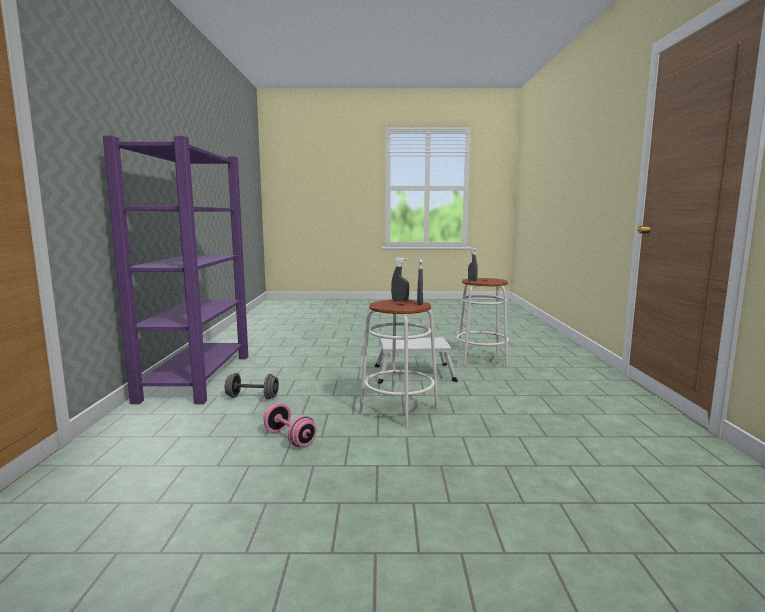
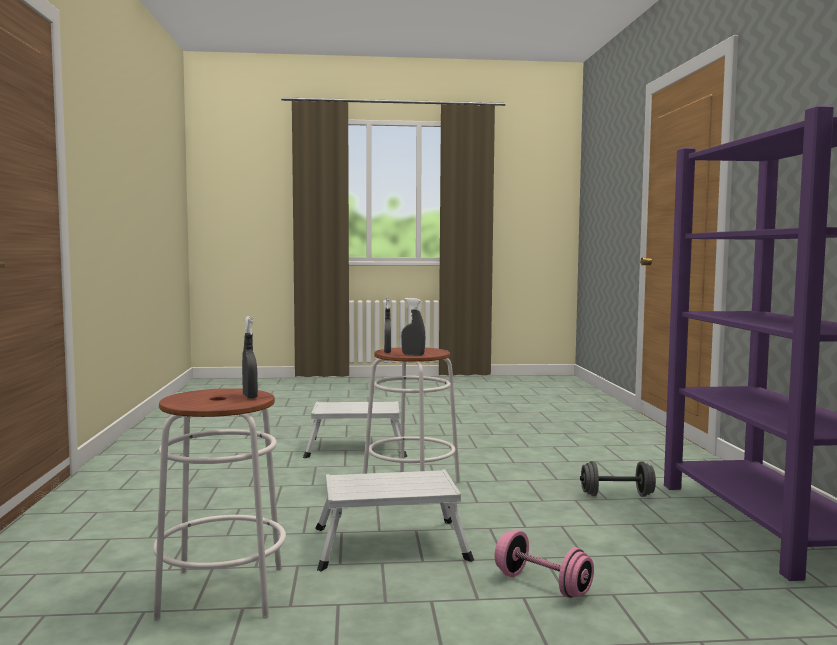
camera: 175 degrees right, 5 degrees down
pink dumbbell [263,403,317,447] -> pink dumbbell moved to [495,530,594,598]
none -> white step ladder [303,401,407,458]

